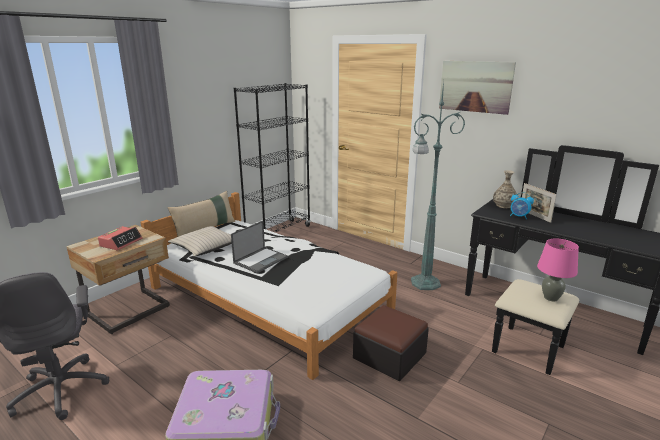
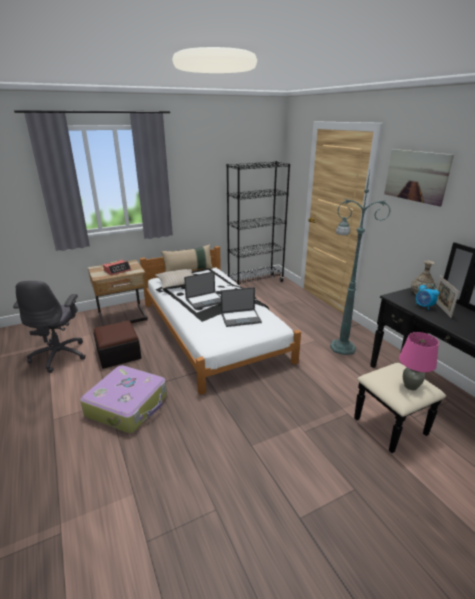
camera: 25 degrees right, 5 degrees up
ottoman [353,305,429,381] -> ottoman moved to [93,321,141,369]
none -> laptop [221,287,262,327]

